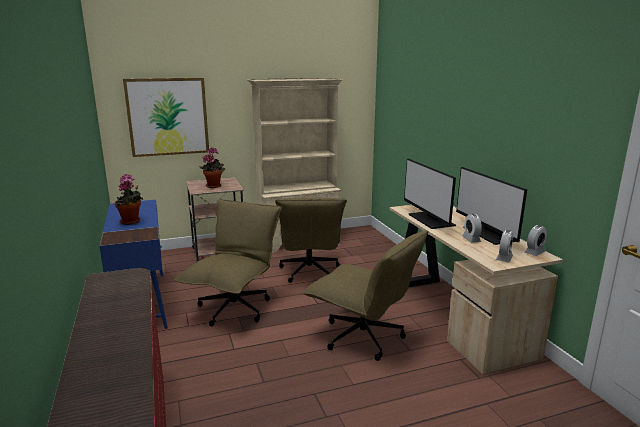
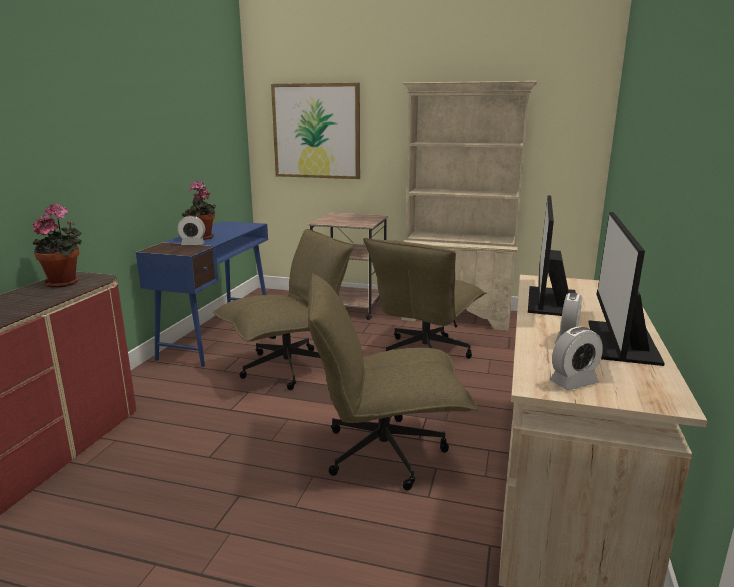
camera: 35 degrees right, 0 degrees up
potted plant [199,147,225,188] -> potted plant moved to [33,203,82,288]
beige office chair [301,231,429,361] -> beige office chair turned 105 degrees clockwise [308,273,478,491]
alarm clock [524,225,547,256] -> alarm clock moved to [177,216,205,245]

